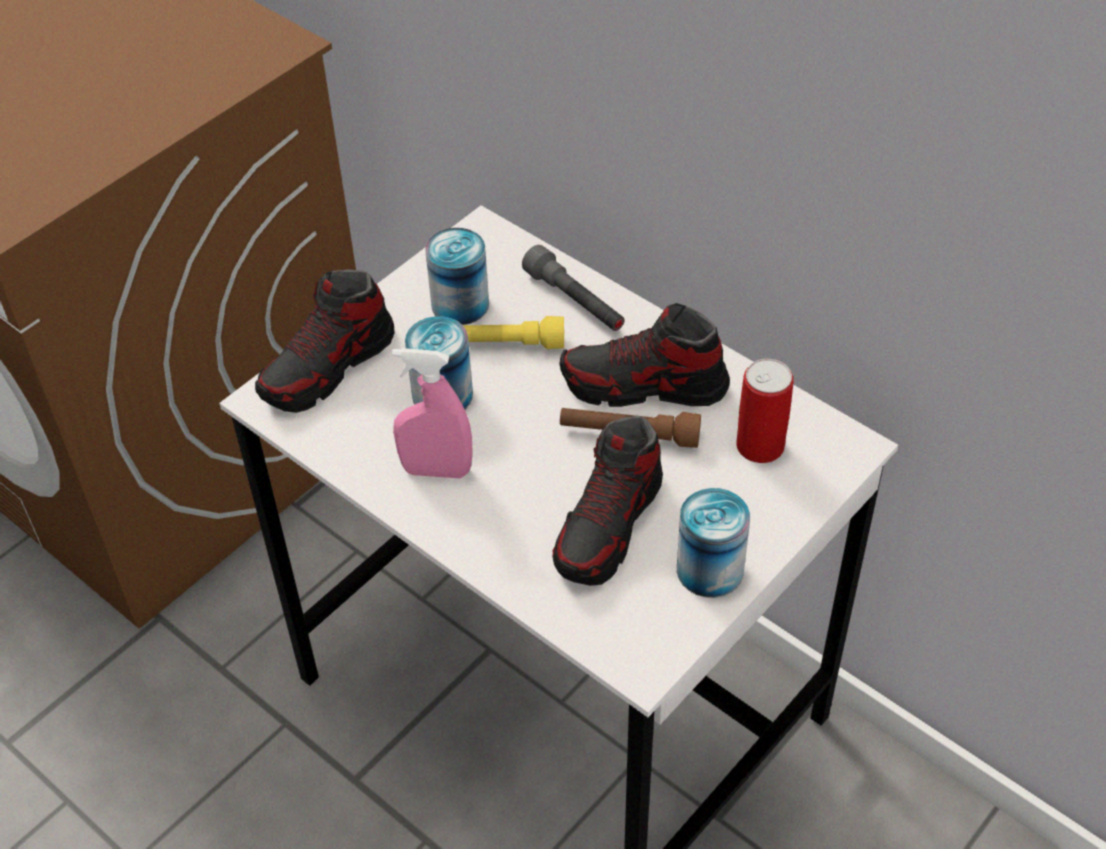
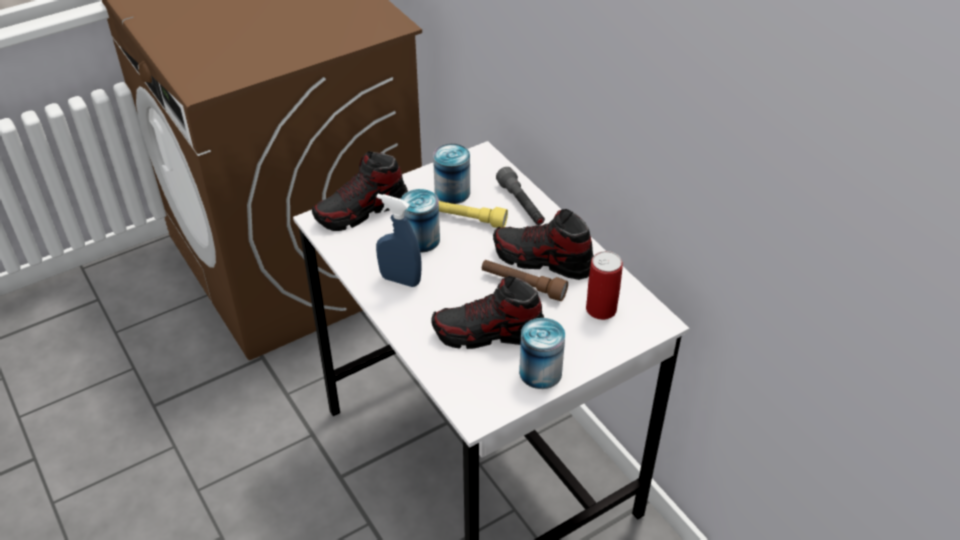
camera: 15 degrees right, 5 degrees down
pink spray bottle [392,348,473,478] -> blue spray bottle [376,194,422,287]
shoe [552,416,663,586] -> shoe turned 45 degrees clockwise [431,276,544,349]

